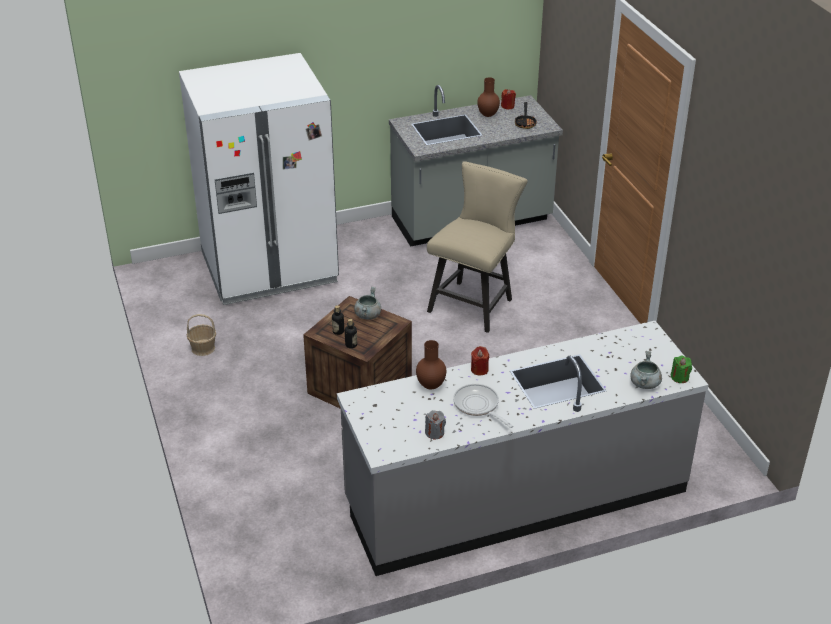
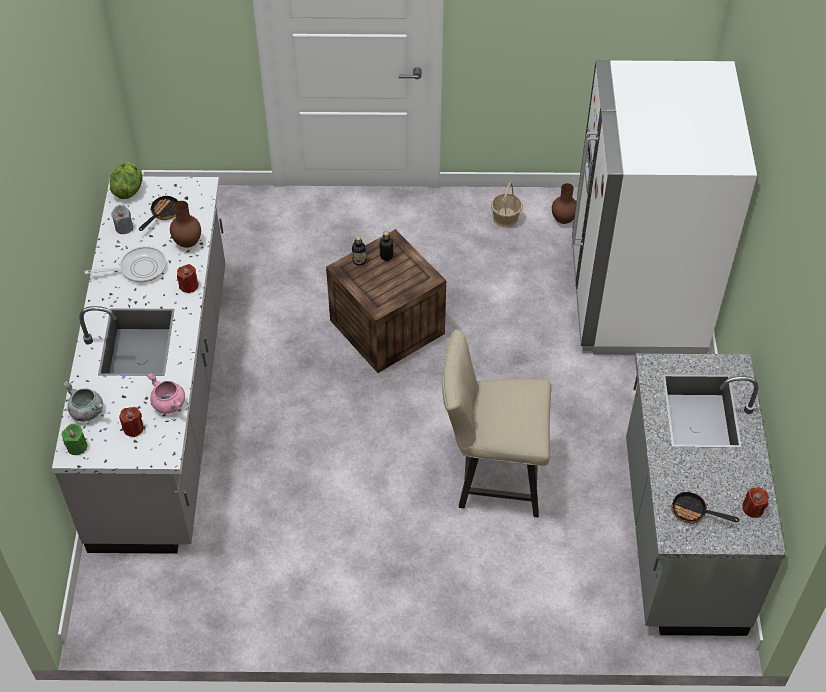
camera: 110 degrees right, 15 degrees up
grey cooking pot [354,287,381,320] -> none
beige chair [427,161,528,333] -> beige chair turned 135 degrees clockwise [442,330,551,517]
brown vase [477,77,500,117] -> brown vase moved to [552,183,576,224]
none -> lettuce [110,162,143,199]
none -> red candle [119,407,144,437]
none -> frying pan [139,193,178,231]
none -> pink cooking pot [147,373,185,414]

